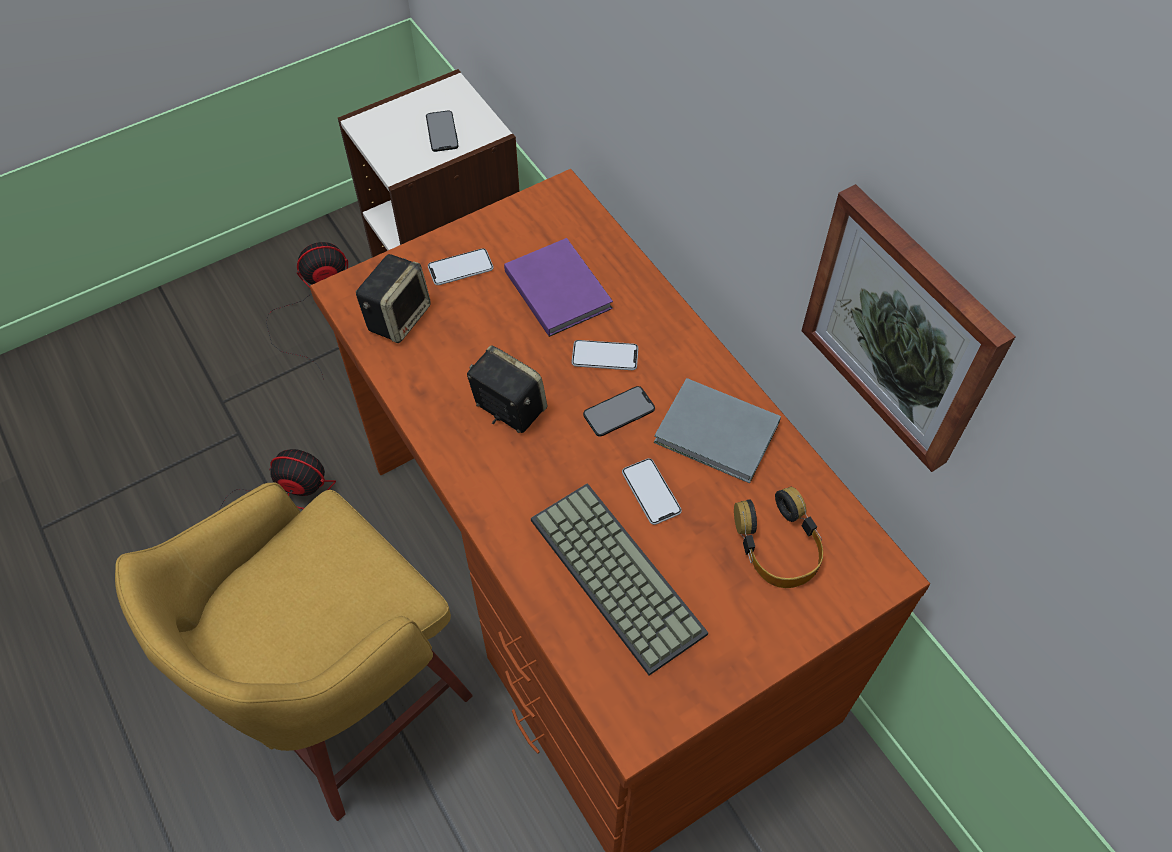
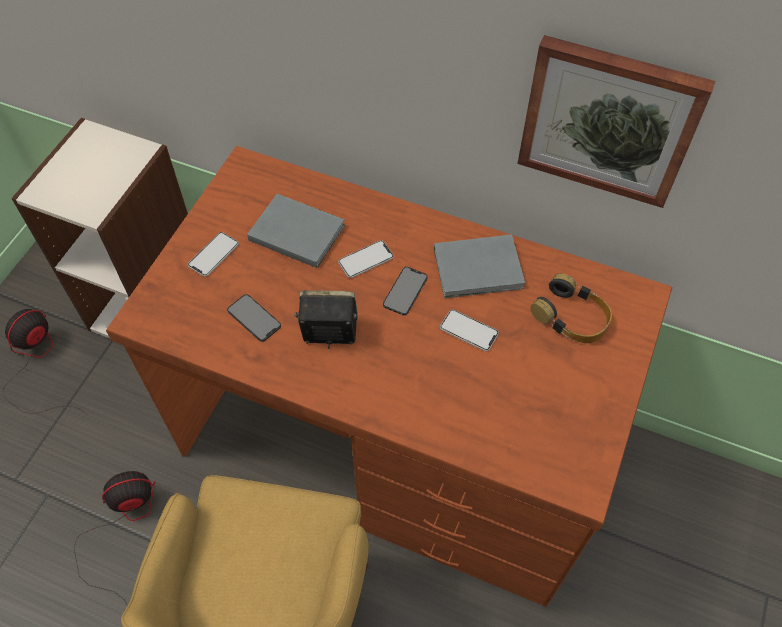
camera: 35 degrees left, 0 degrees up
speaker [356,254,431,343] -> none
phone [426,110,458,152] -> phone moved to [227,294,281,342]
purple book [504,238,613,337] -> grey book [247,194,345,268]
keyboard [531,483,708,676] -> none

